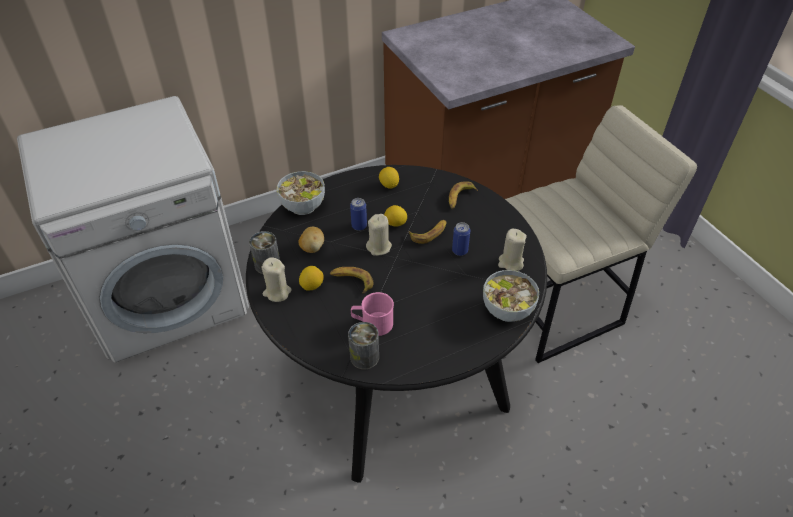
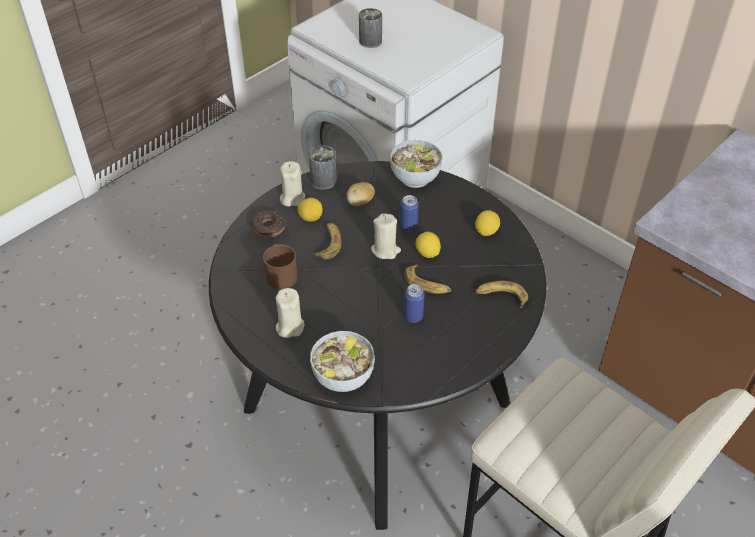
camera: 70 degrees right, 0 degrees up
can [348,322,379,369] -> can moved to [359,8,382,48]
pink mug [351,292,394,336] -> brown mug [263,243,298,289]
beige candle [498,229,527,271] -> beige candle moved to [276,288,305,338]
none -> donut [251,210,286,238]

